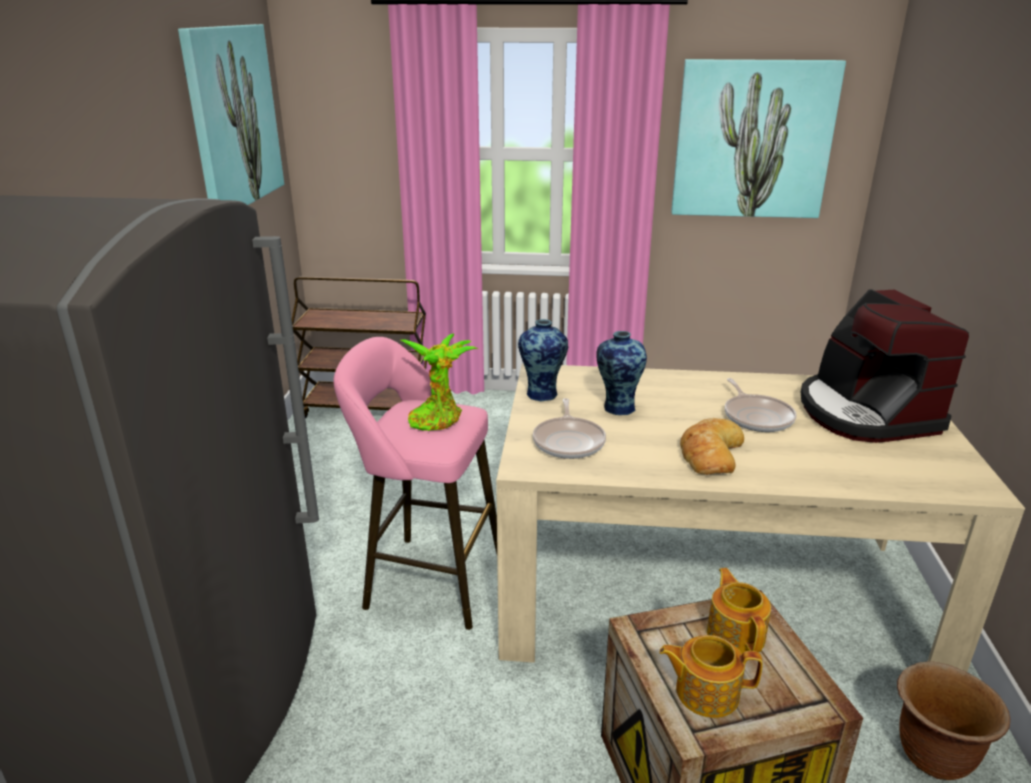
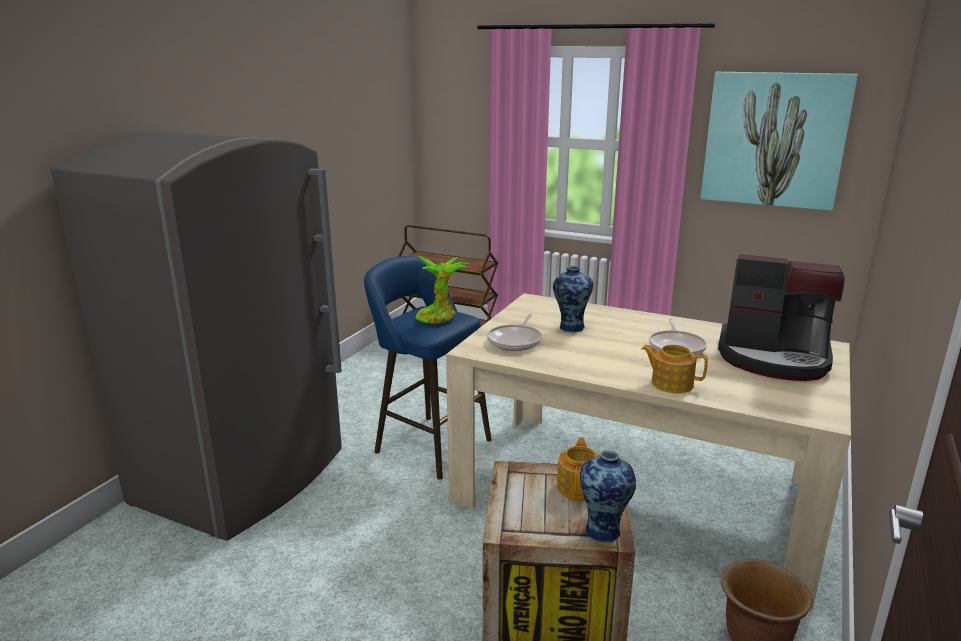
camera: 20 degrees right, 5 degrees down
picture [178,24,284,205] -> none
pink stool [333,337,497,630] -> blue stool [364,256,492,479]
vase [518,319,568,402] -> vase moved to [580,450,636,544]
teapot [659,635,763,718] -> teapot moved to [642,345,708,393]
bread [680,418,744,475] -> none
coffee machine [801,289,969,443] -> coffee machine turned 75 degrees counterclockwise [718,254,845,381]

